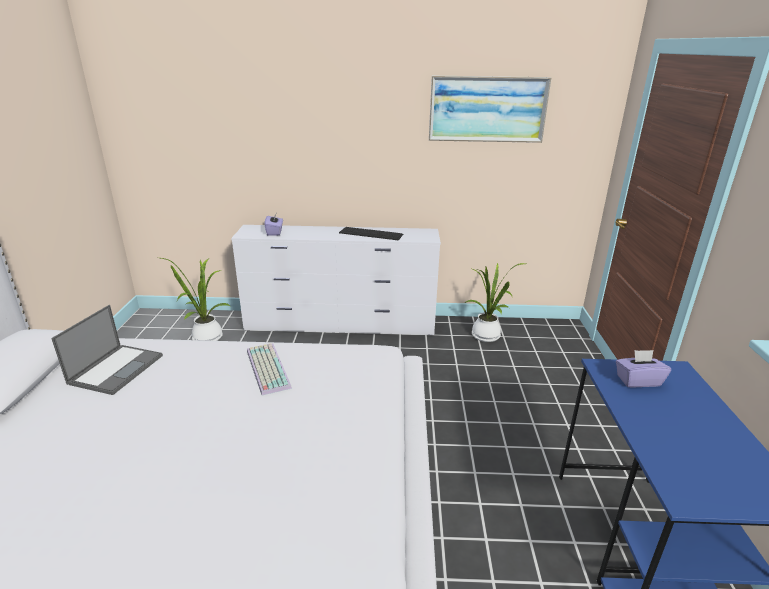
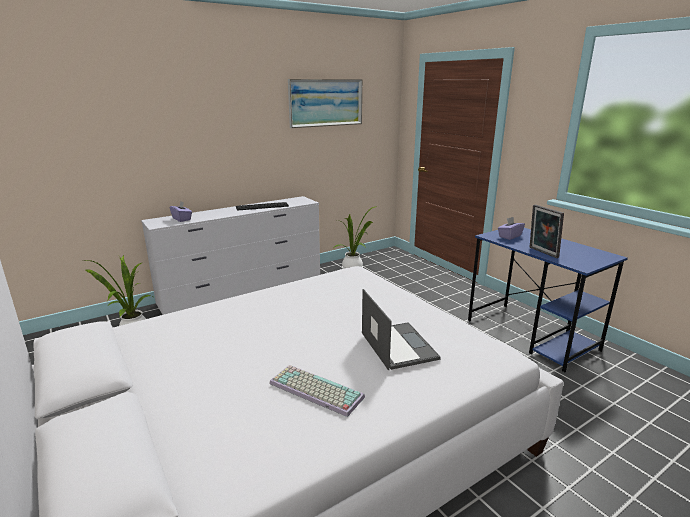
camera: 35 degrees left, 5 degrees down
laptop [51,305,163,395] -> laptop moved to [362,289,441,370]
keyboard [247,343,292,395] -> keyboard moved to [269,365,365,417]
none -> picture frame [530,205,564,258]

